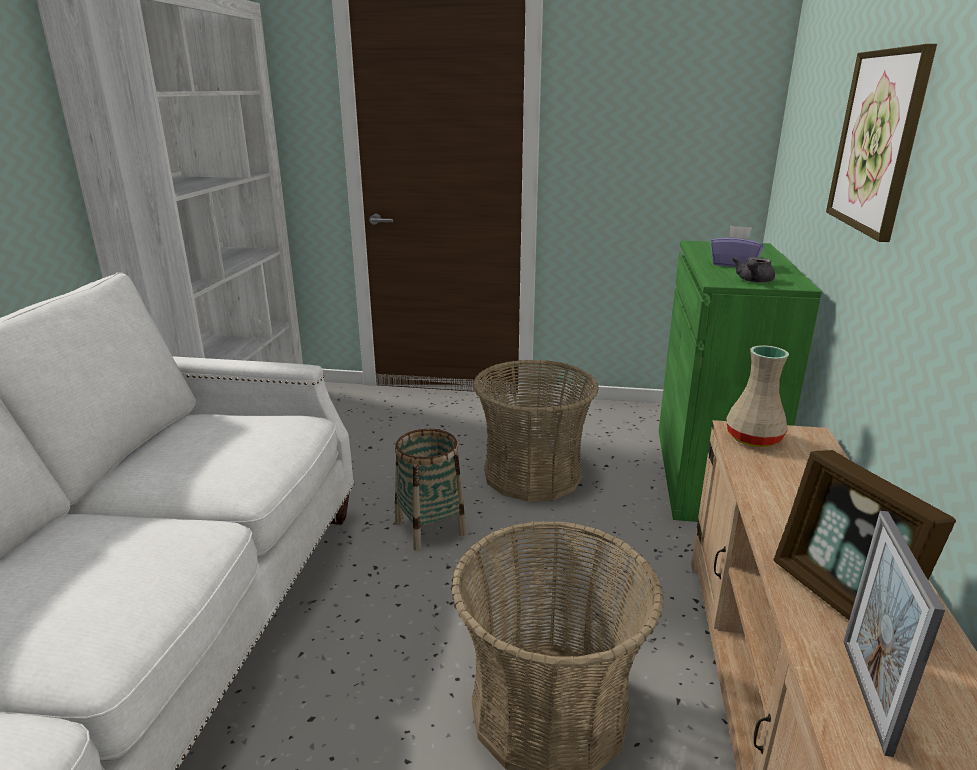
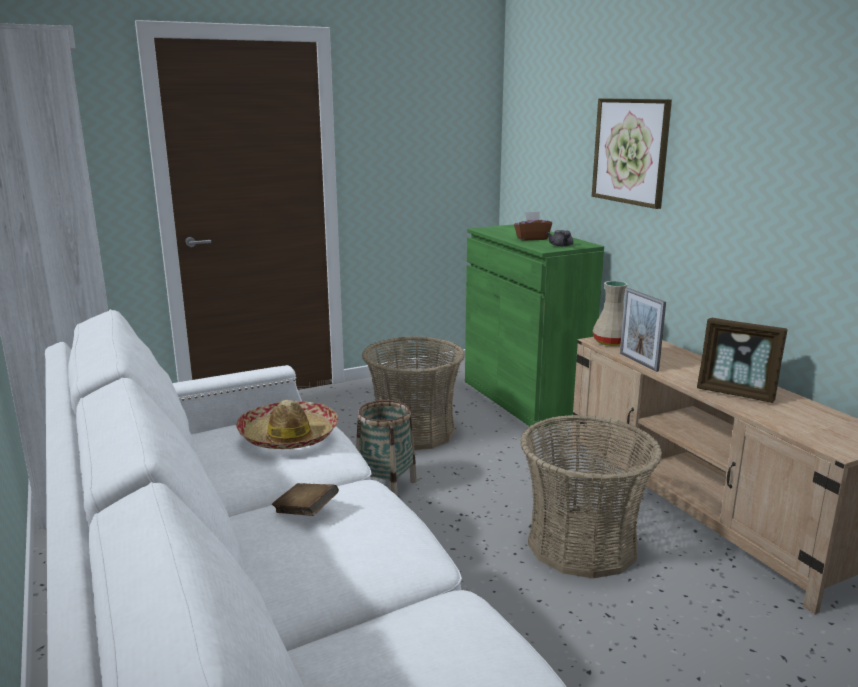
camera: 35 degrees left, 5 degrees down
purple tissue box [710,225,764,267] -> brown tissue box [514,211,552,240]
picture frame [843,511,945,757] -> picture frame moved to [620,288,666,372]
none -> hat [236,400,338,449]
none -> brown book [272,483,339,516]

